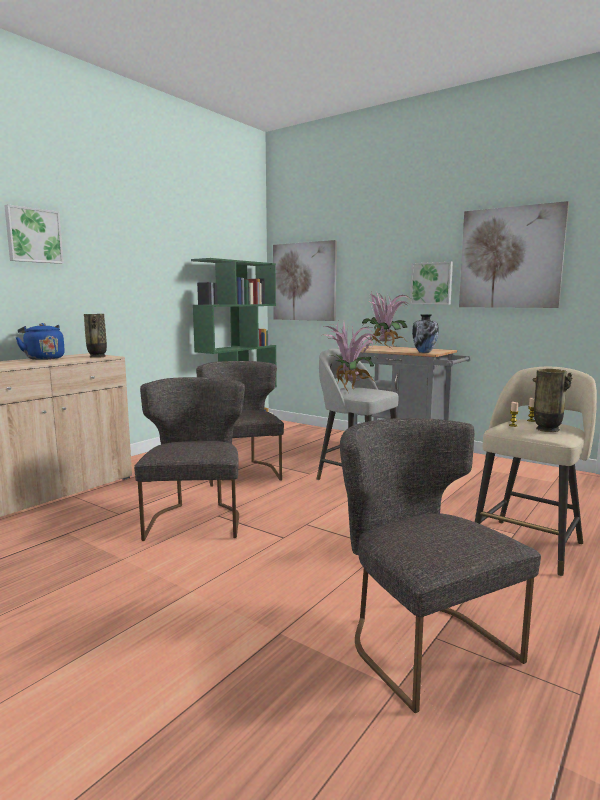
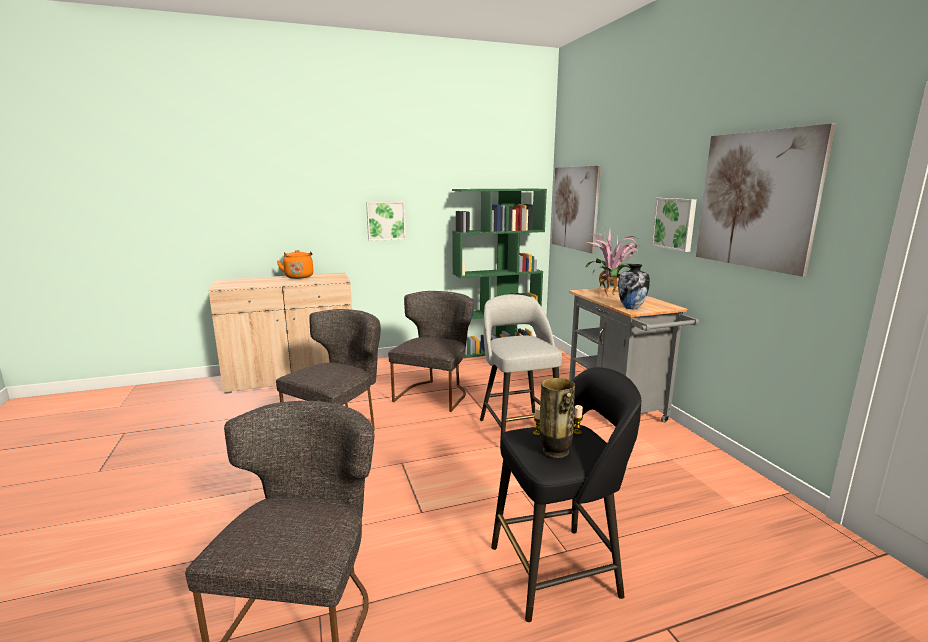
camera: 35 degrees right, 5 degrees up
picture [4,204,64,264] -> picture moved to [366,202,406,241]
blue kettle [15,323,65,360] -> orange kettle [277,250,313,279]
vase [84,314,107,358] -> none
potted plant [323,323,379,393] -> none
beige stool [475,367,597,576] -> black stool [491,367,641,622]

